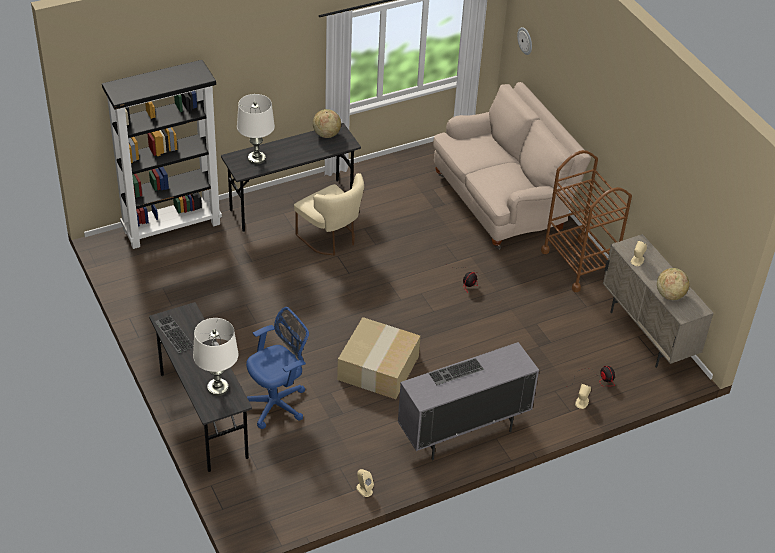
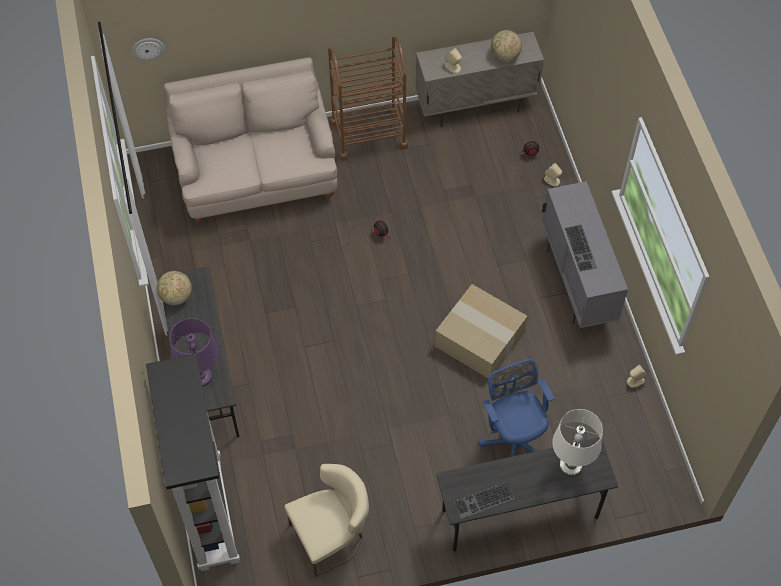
camera: 75 degrees left, 15 degrees up
white table lamp [237,94,275,165] -> purple table lamp [169,318,218,387]
beige chair [294,173,364,255] -> beige chair moved to [285,464,369,577]

